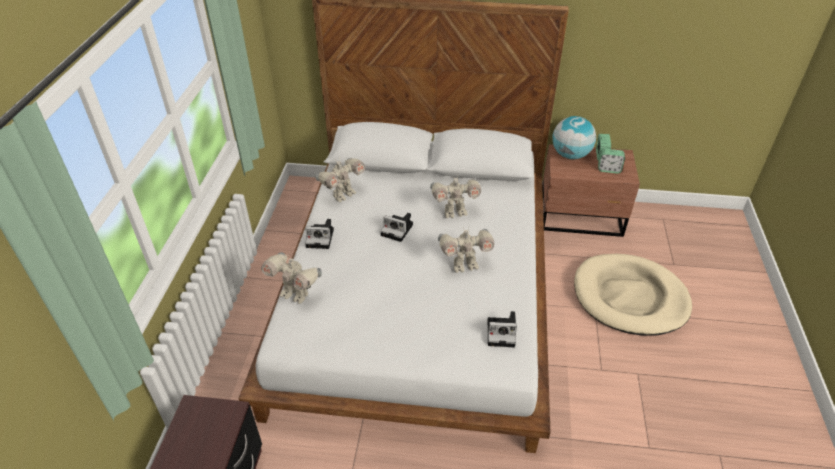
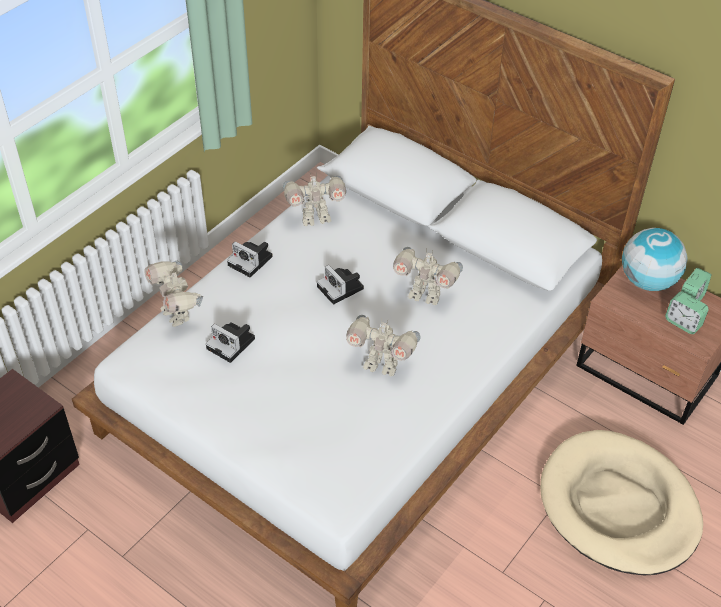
camera: 30 degrees right, 5 degrees up
camera [488,311,517,347] -> camera moved to [206,322,255,363]

